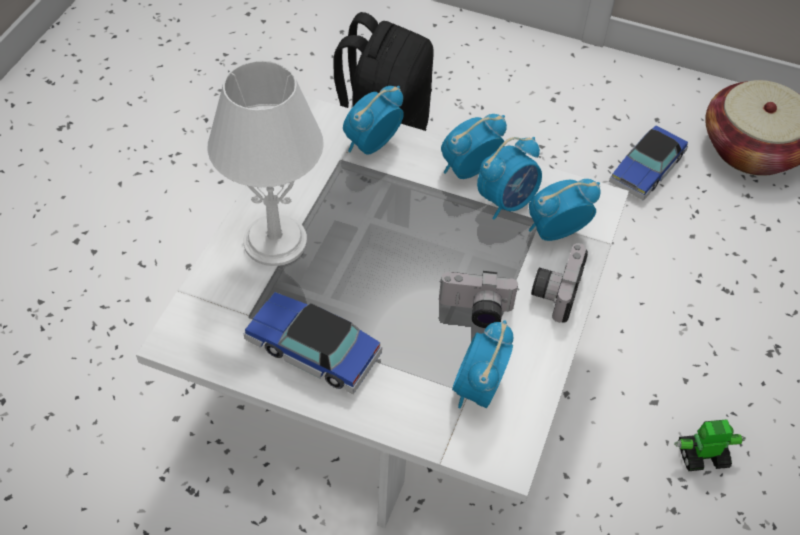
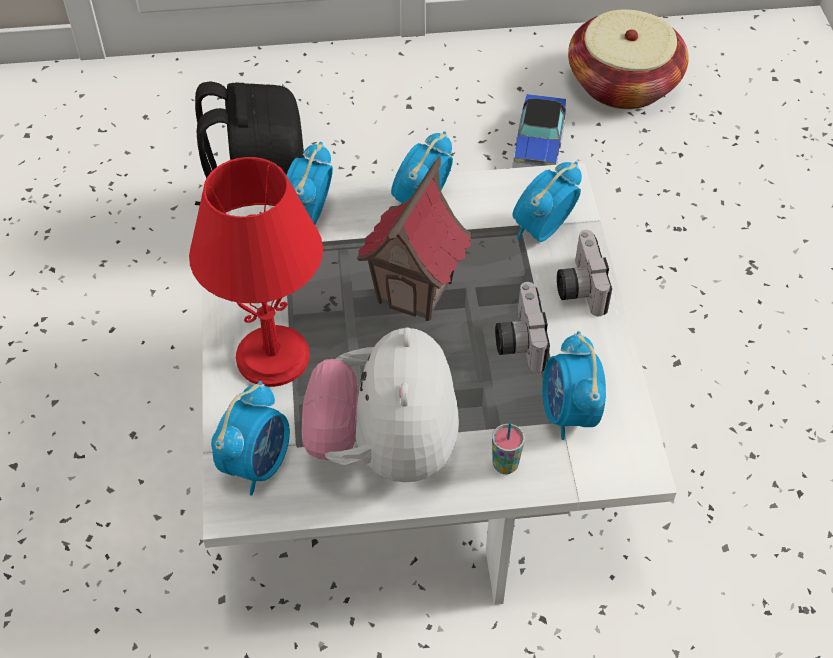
camera: 25 degrees left, 0 degrees up
white table lamp [208,60,324,266] -> red table lamp [189,157,323,387]
toy car [244,292,382,394] -> plush toy [302,327,459,482]
camera [439,271,518,328] -> camera turned 105 degrees clockwise [495,282,550,373]
alarm clock [477,137,542,220] -> alarm clock moved to [211,381,290,495]
toy robot [674,420,746,471] -> none
none -> toy house [357,156,472,321]
none -> cup [492,422,525,474]

